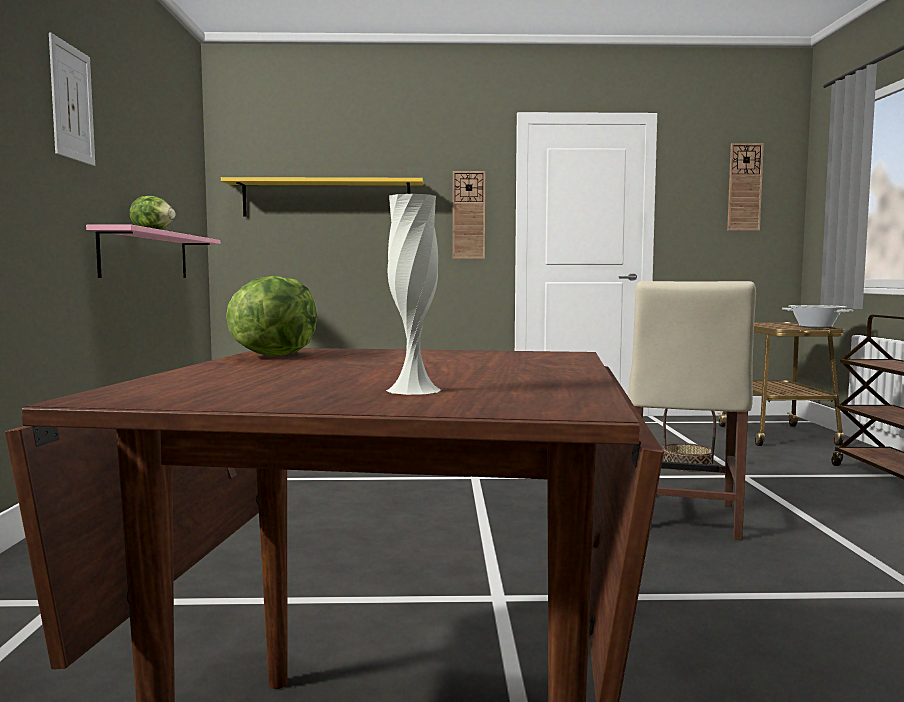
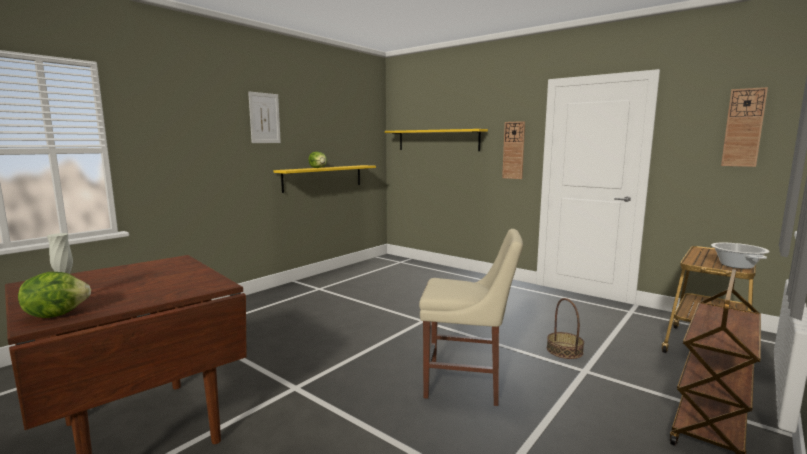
camera: 40 degrees right, 5 degrees up
pink shelf [86,224,220,278] -> yellow shelf [274,165,376,193]
lettuce [226,276,317,356] -> lettuce moved to [18,272,91,318]
beige chair [628,281,756,540] -> beige chair turned 135 degrees counterclockwise [419,229,523,406]

